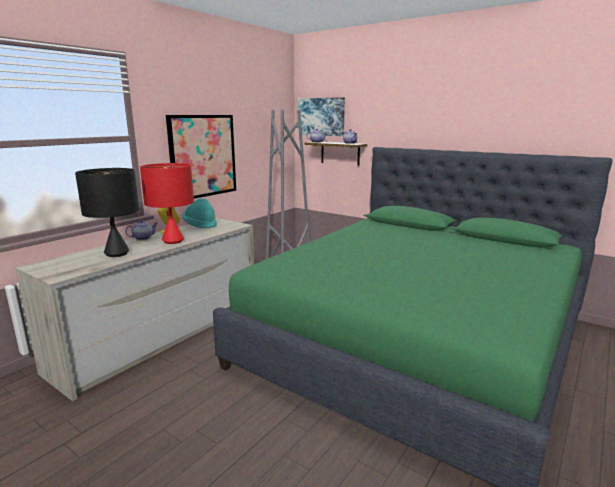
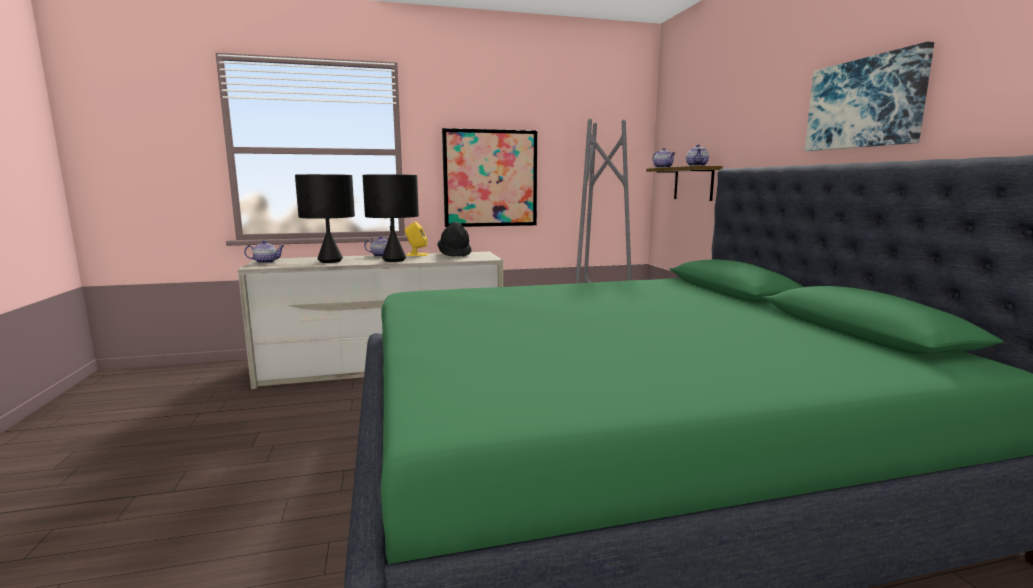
camera: 40 degrees right, 5 degrees down
red table lamp [140,163,194,244] -> black table lamp [363,174,419,262]
turquoise hat [182,198,217,229] -> black hat [438,222,471,257]
picture [298,97,345,136] -> picture moved to [805,42,934,151]
none -> teapot [244,240,284,263]

